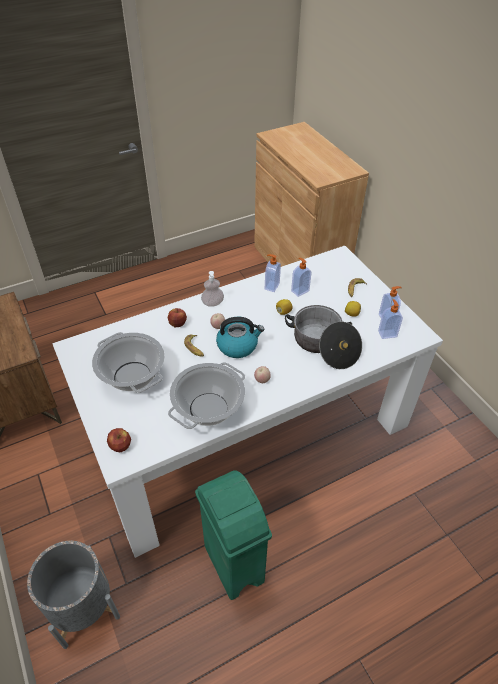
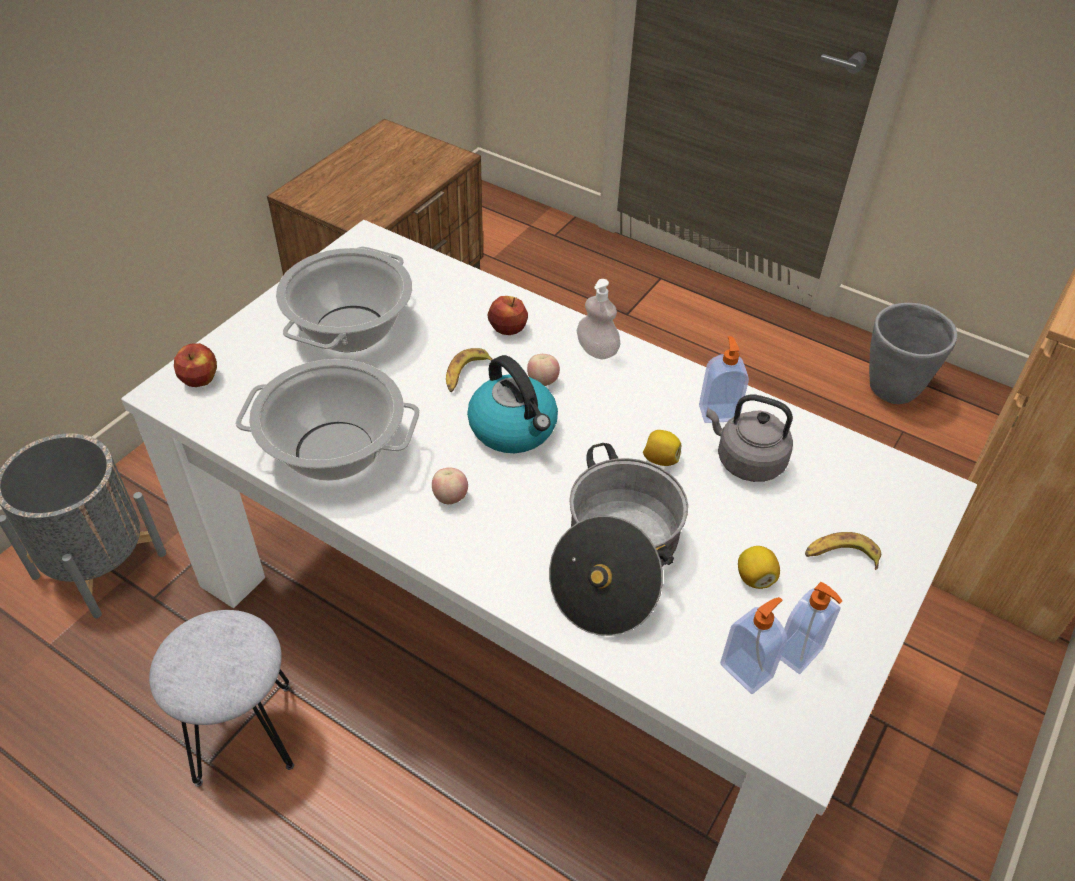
camera: 60 degrees right, 0 degrees up
green trash can [195,470,272,600] -> grey stool [149,610,294,787]
soap dispenser [291,258,312,297] -> grey kettle [706,394,793,482]
none -> grey planter [869,303,957,404]

